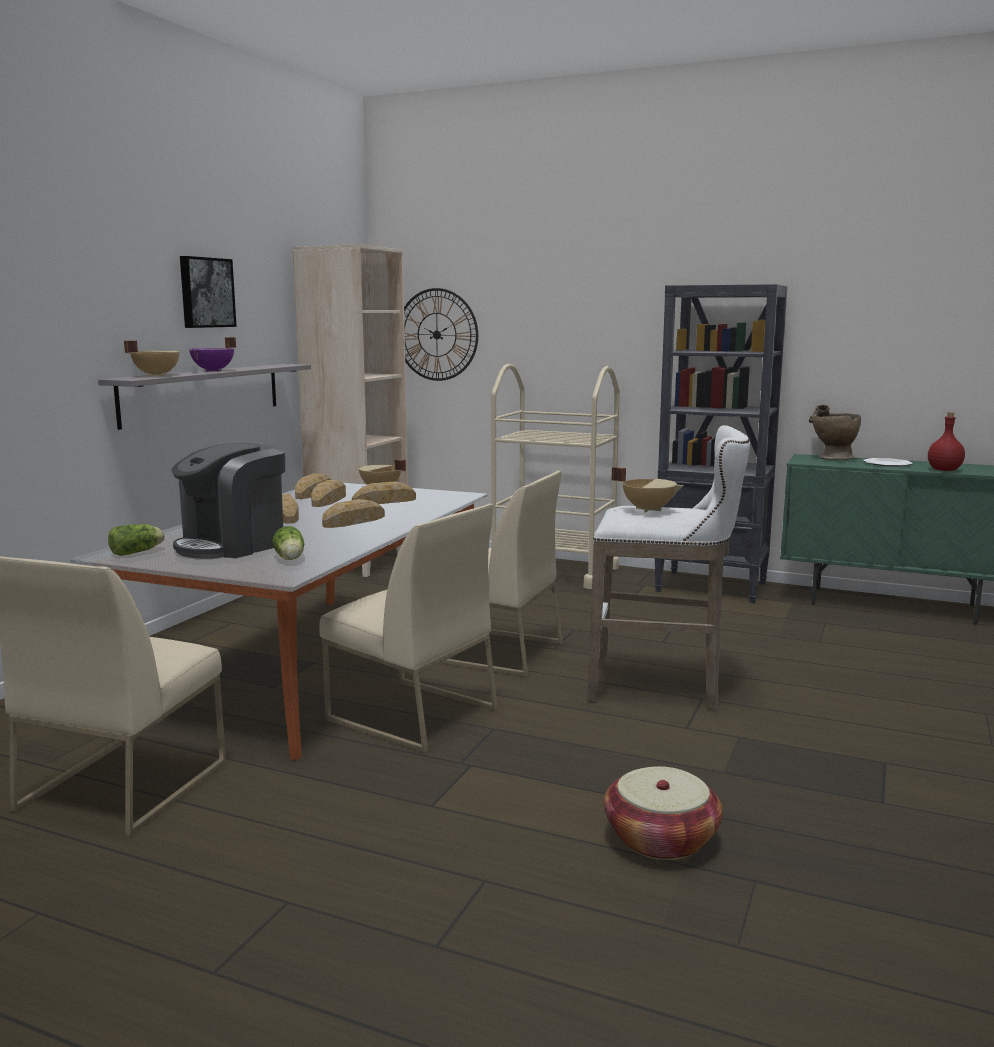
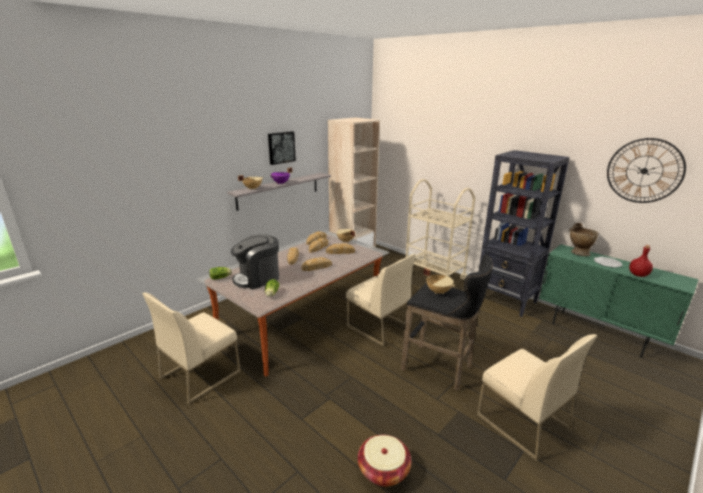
camera: 20 degrees right, 10 degrees up
beige chair [319,504,498,753] -> beige chair moved to [477,334,597,462]
wall clock [404,288,478,381] -> wall clock moved to [607,138,686,203]
white stool [587,425,750,711] -> black stool [401,254,493,391]

